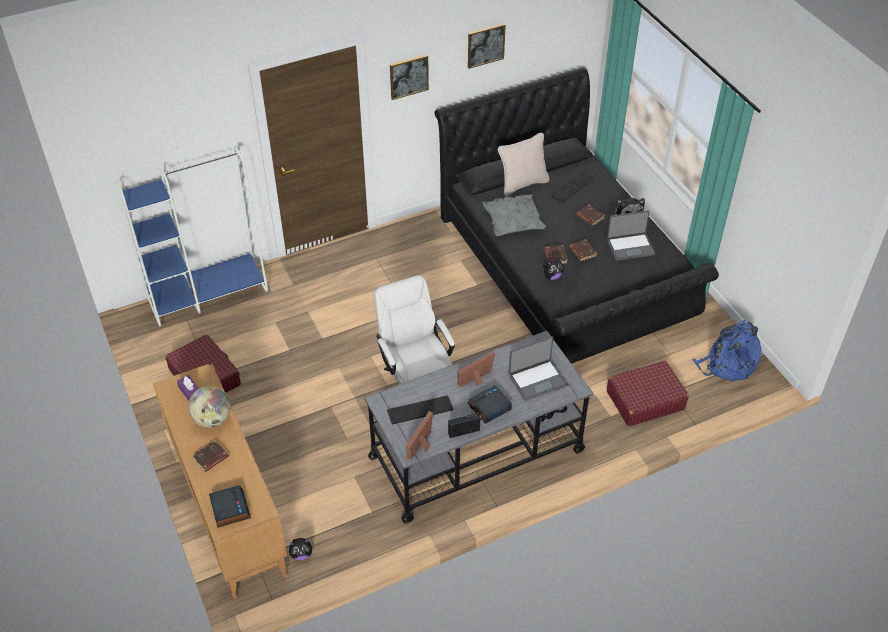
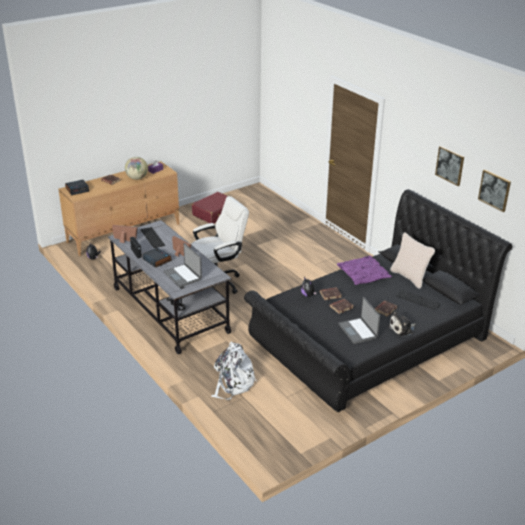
camera: 80 degrees right, 15 degrees down
blue clothes rack [116,147,268,327] -> none
picture [390,55,429,100] -> picture moved to [478,170,511,212]
grey pillow [482,194,546,236] -> purple pillow [337,256,392,285]
red suitcase [607,361,689,426] -> white backpack [211,342,257,400]
blue backpack [693,320,762,382] -> none

